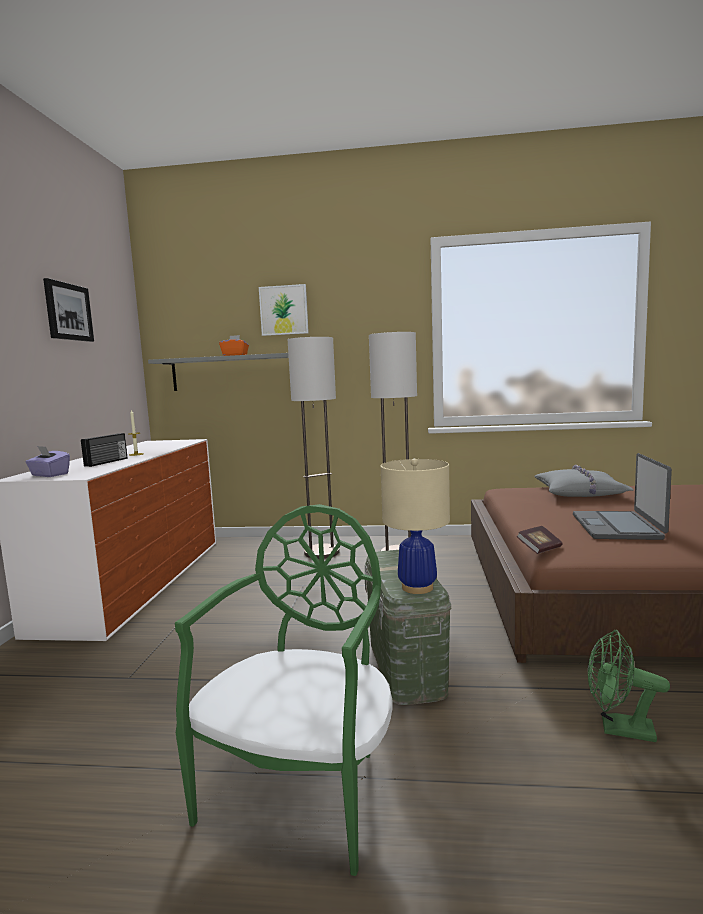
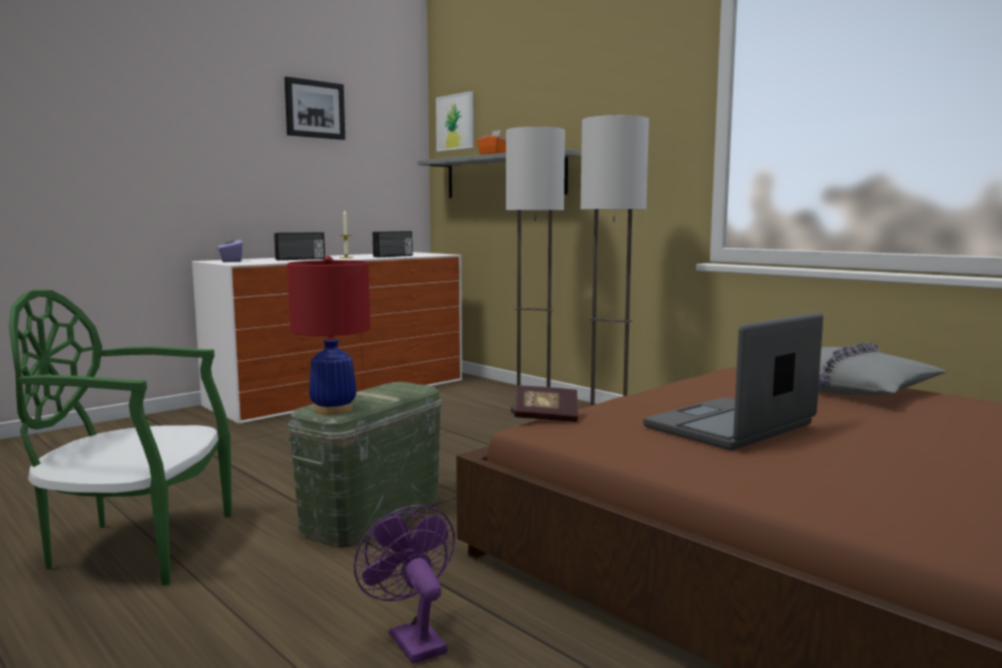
camera: 40 degrees right, 0 degrees up
green chair [175,504,392,876] -> green chair turned 150 degrees counterclockwise [9,289,232,585]
picture [259,284,309,336] -> picture moved to [436,91,473,152]
beige table lamp [381,459,450,594] -> red table lamp [287,256,370,415]
green fan [588,630,670,742] -> purple fan [354,505,455,664]
none -> radio [373,231,413,258]

